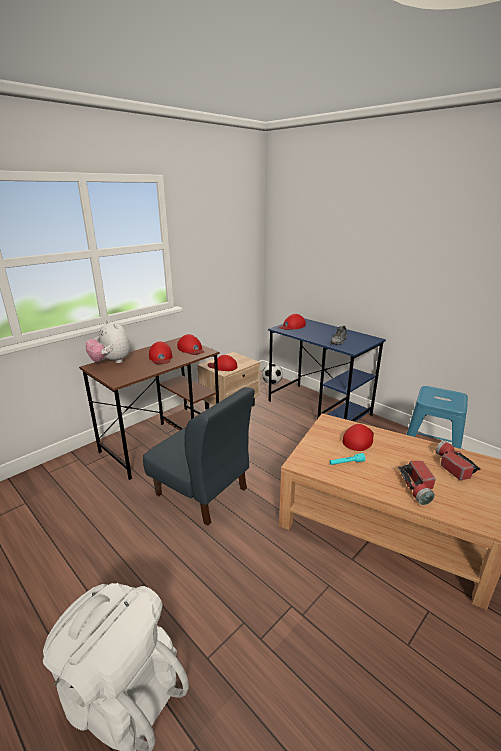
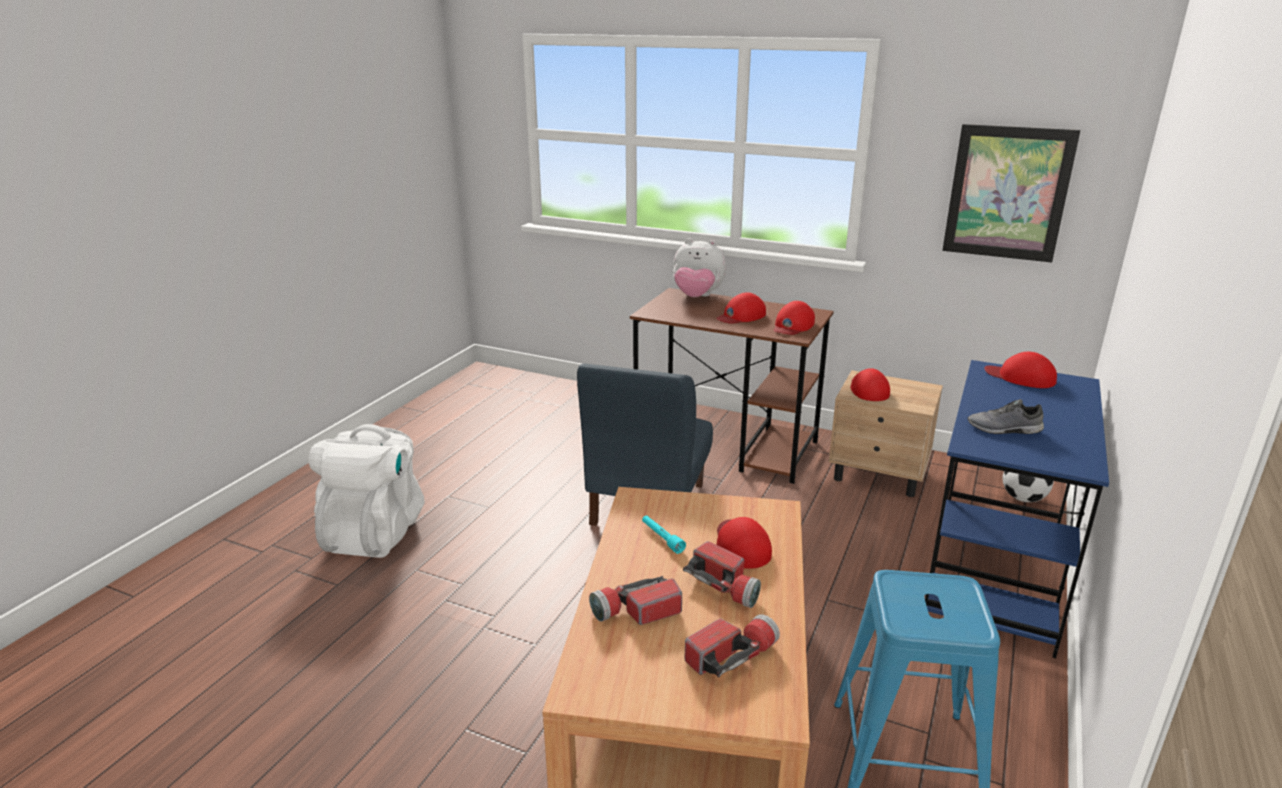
camera: 70 degrees right, 0 degrees up
plush toy [86,320,131,363] -> plush toy turned 105 degrees counterclockwise [673,238,727,297]
red cap [343,424,374,451] -> red cap turned 120 degrees counterclockwise [717,517,772,569]
none -> flashlight [683,541,761,608]
none -> picture [942,124,1080,262]

